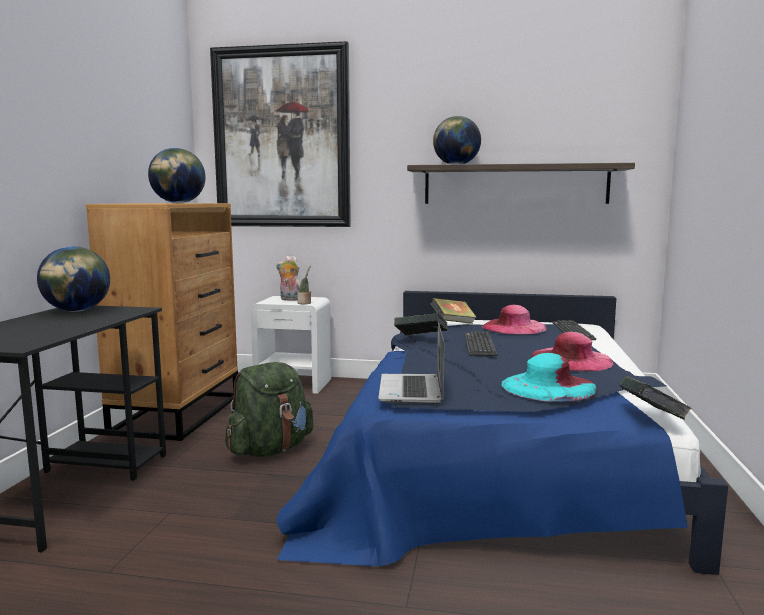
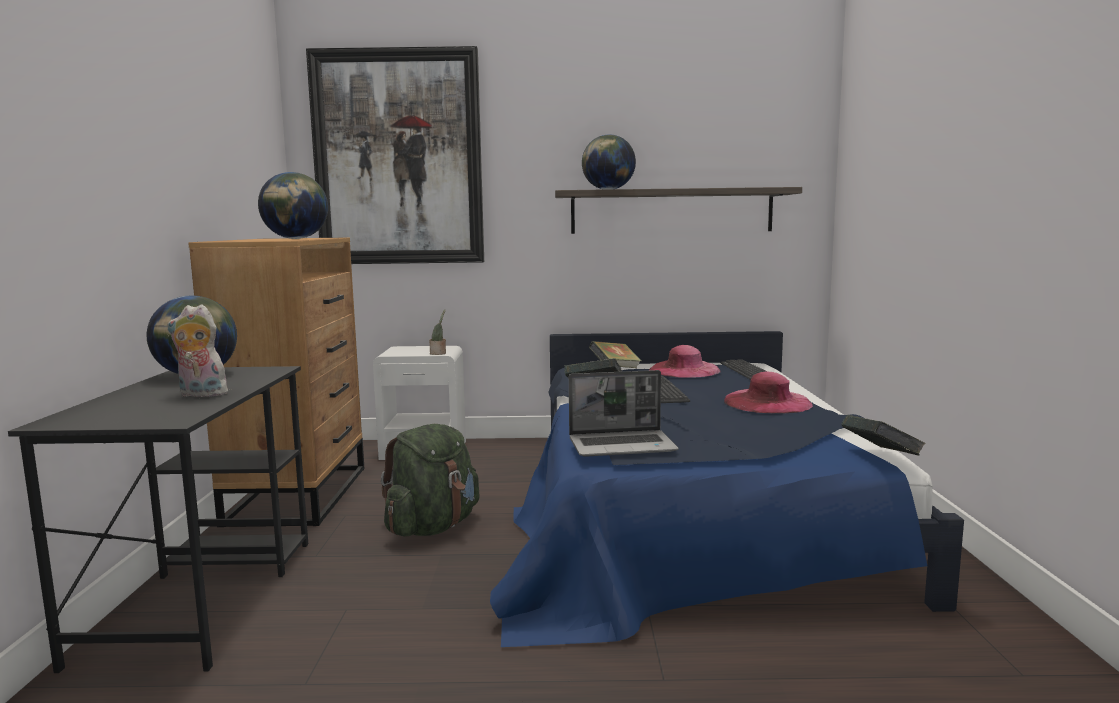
camera: 10 degrees left, 0 degrees up
plush toy [276,256,300,301] -> plush toy moved to [167,304,234,397]
laptop [378,322,444,404] -> laptop turned 90 degrees counterclockwise [569,370,679,457]
turquoise hat [501,353,597,402] -> none

